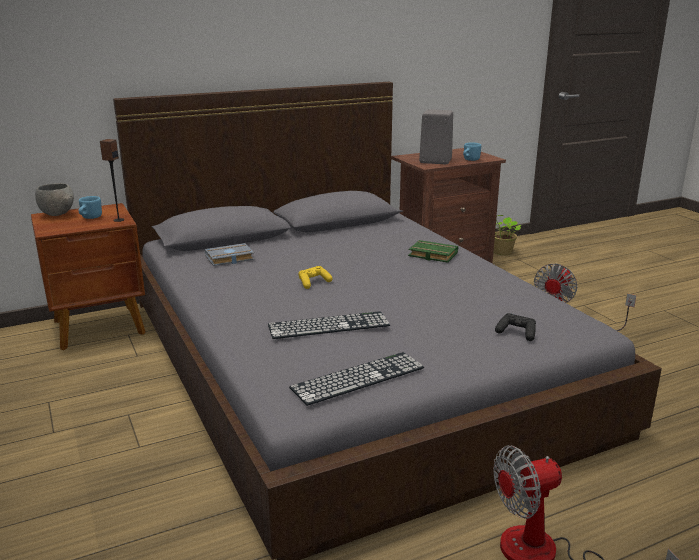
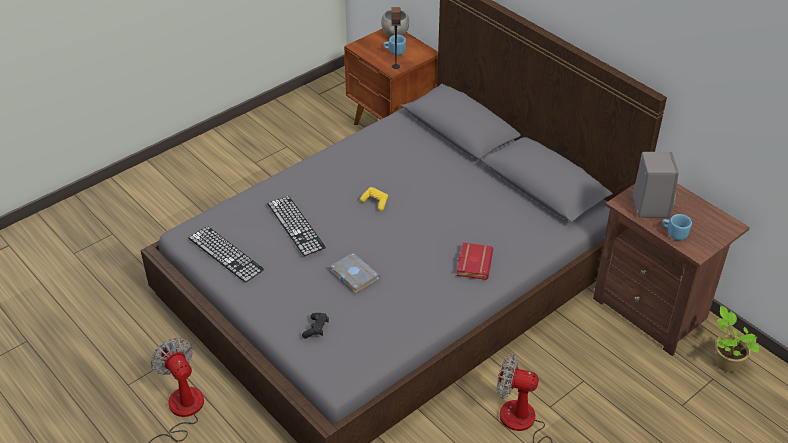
camera: 75 degrees right, 20 degrees up
grey book [205,243,255,266] -> grey book moved to [330,253,380,294]
green book [408,240,458,263] -> red book [457,243,493,280]

